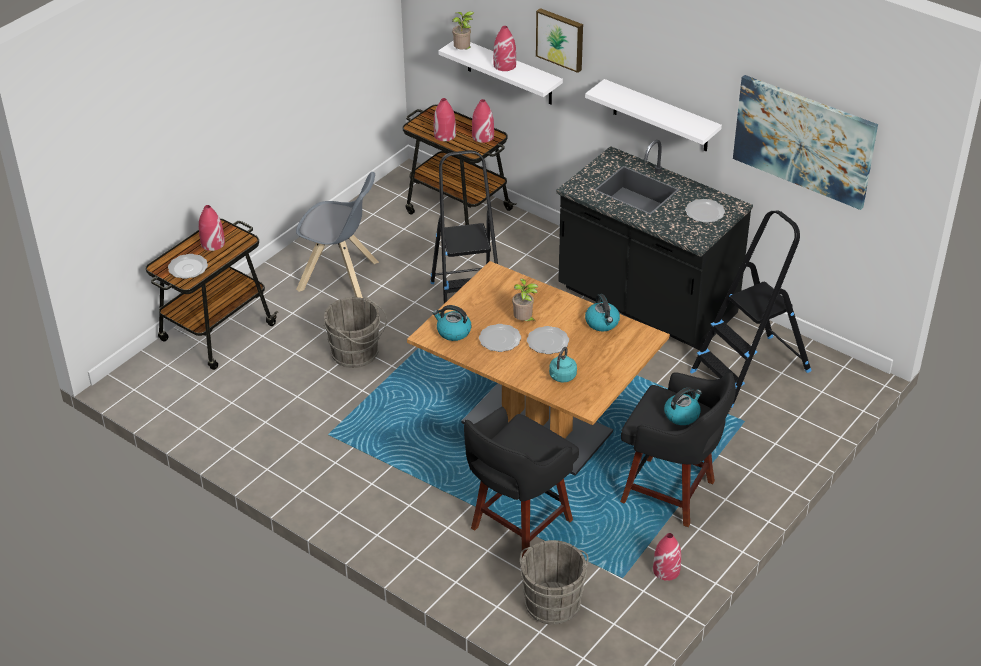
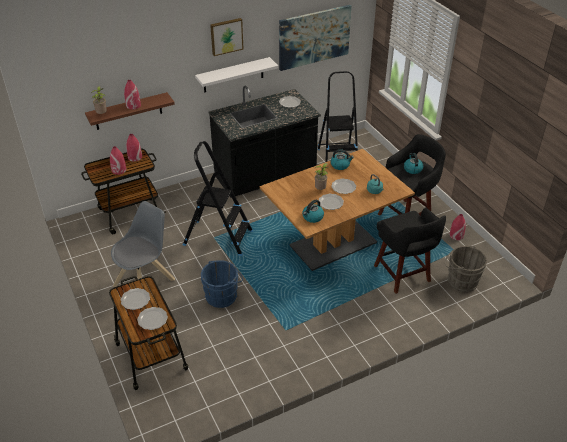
camera: 65 degrees left, 0 degrees up
red vase [199,205,225,251] -> plate [121,288,150,310]
grey bucket [324,297,387,368] -> blue bucket [201,260,243,308]
white shelf [438,40,563,105] -> brown shelf [85,92,175,130]
picture [536,8,583,73] -> picture moved to [210,18,243,56]

